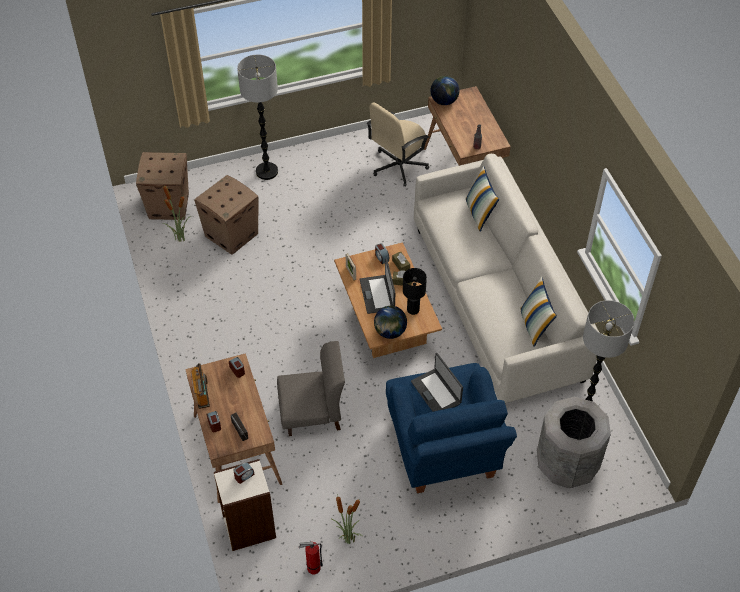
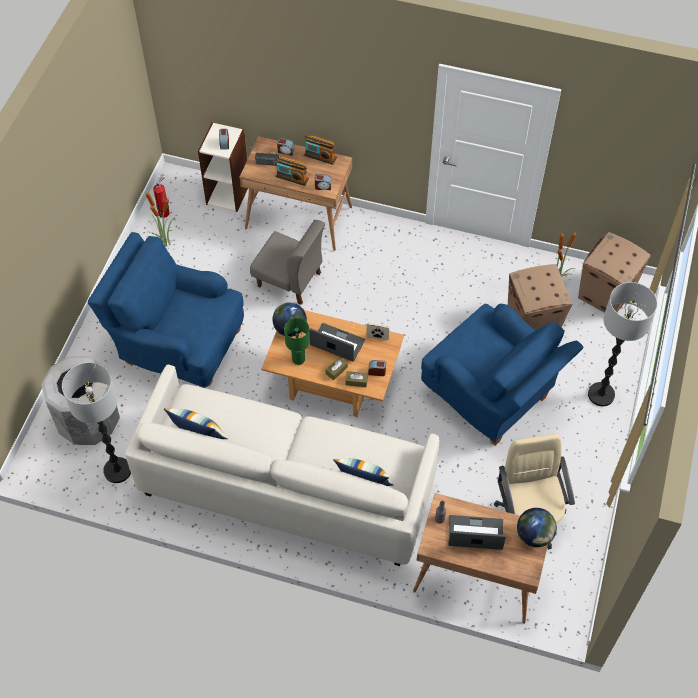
camera: 125 degrees right, 5 degrees up
grey chair [277,341,345,436] -> grey chair turned 90 degrees counterclockwise [250,220,325,305]
black table lamp [403,268,427,315] -> green table lamp [284,318,310,365]
laptop [411,353,463,412] -> laptop moved to [448,515,506,550]
none -> radio [276,156,309,186]
none -> blue armchair [421,304,584,446]

